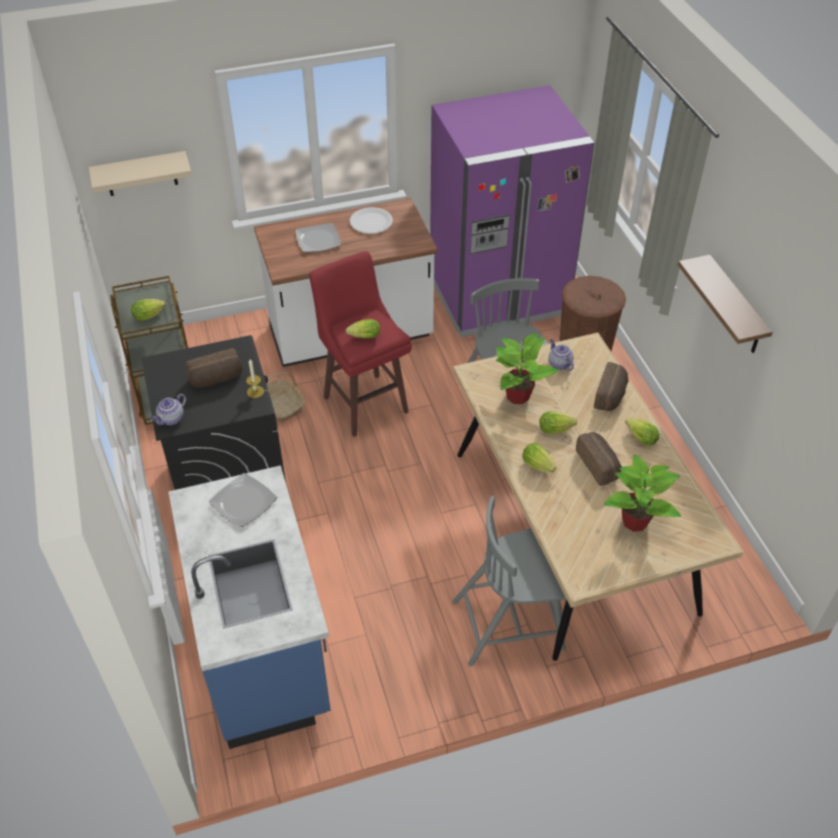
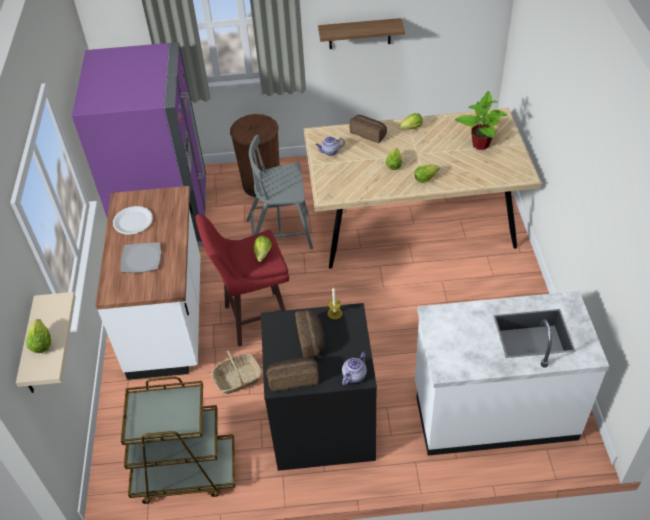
camera: 75 degrees left, 0 degrees up
lettuce [131,299,165,321] -> lettuce moved to [26,319,51,353]
teapot [151,394,186,425] -> teapot turned 105 degrees counterclockwise [342,351,367,385]
blue counter [168,465,331,749] -> white counter [415,291,610,456]
plate [209,473,277,527] -> none
grey chair [452,496,566,666] -> none
potted plant [495,333,559,404] -> none
bread [576,432,622,486] -> bread moved to [266,358,319,391]

